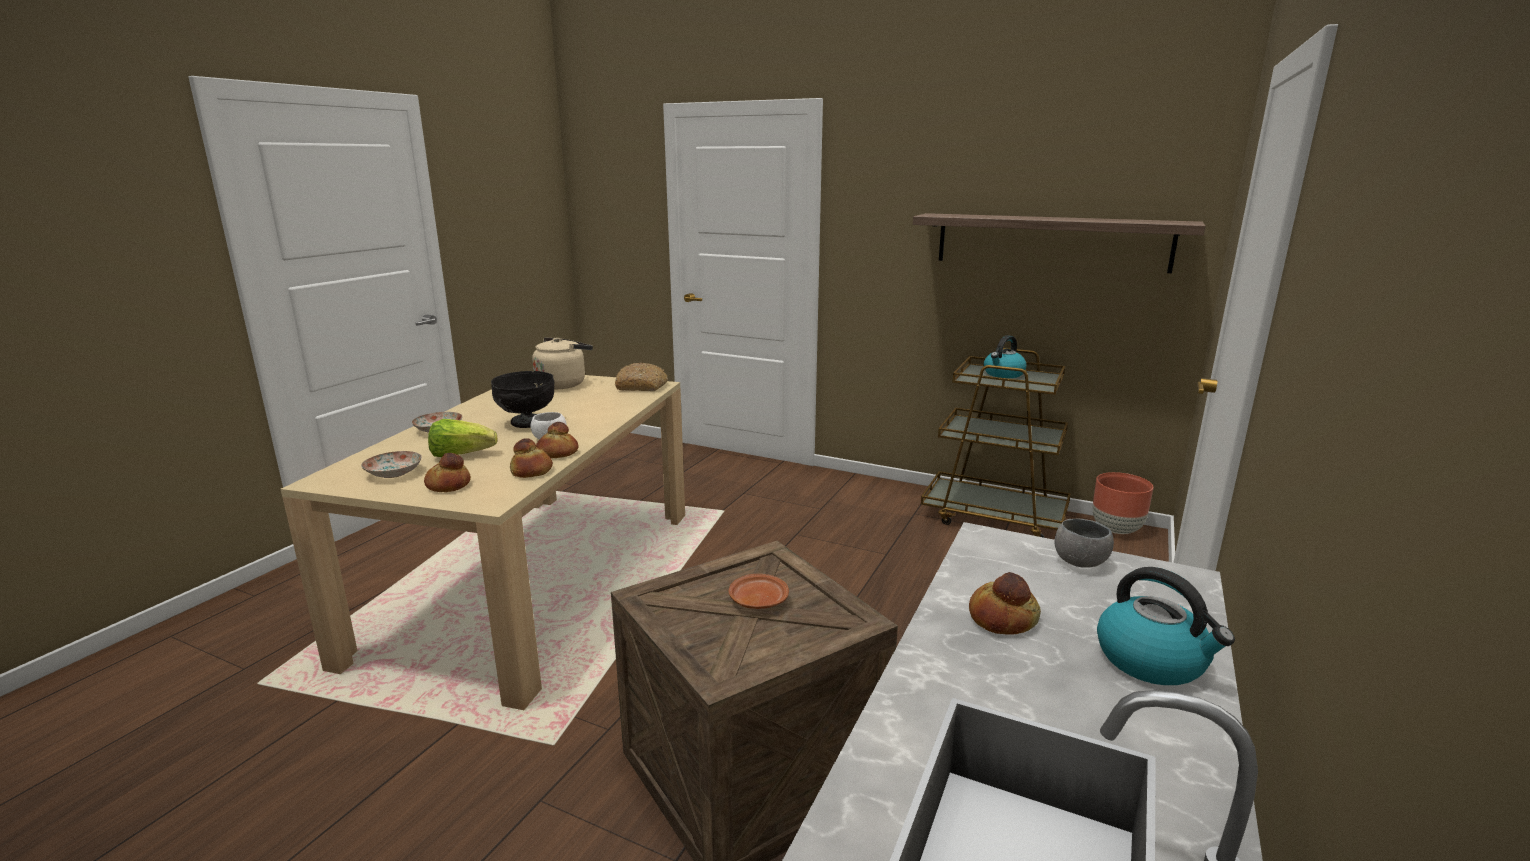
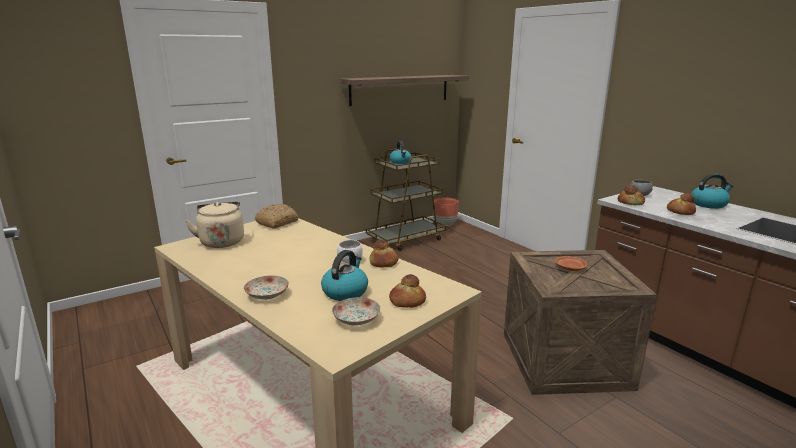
camera: 60 degrees left, 0 degrees up
lettuce [428,419,497,457] -> kettle [321,250,368,301]
black bowl [491,371,555,428] -> none
bread [510,438,553,478] -> bread moved to [618,185,645,205]

